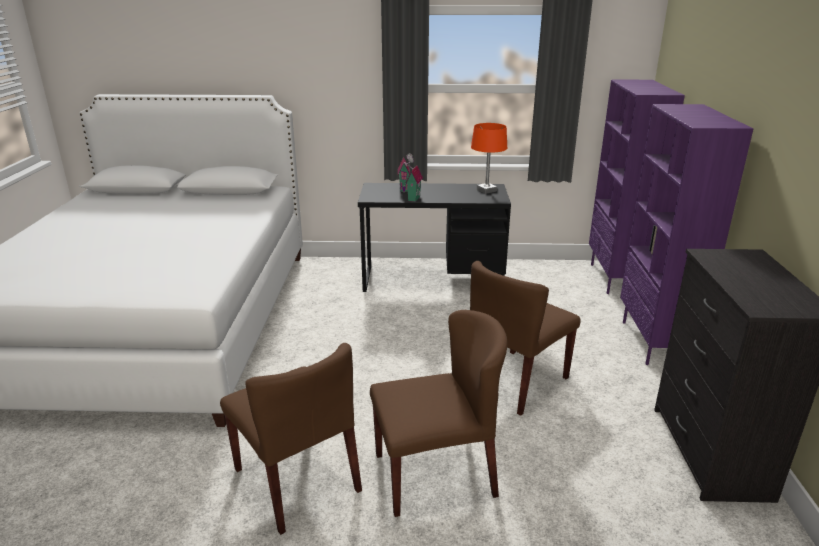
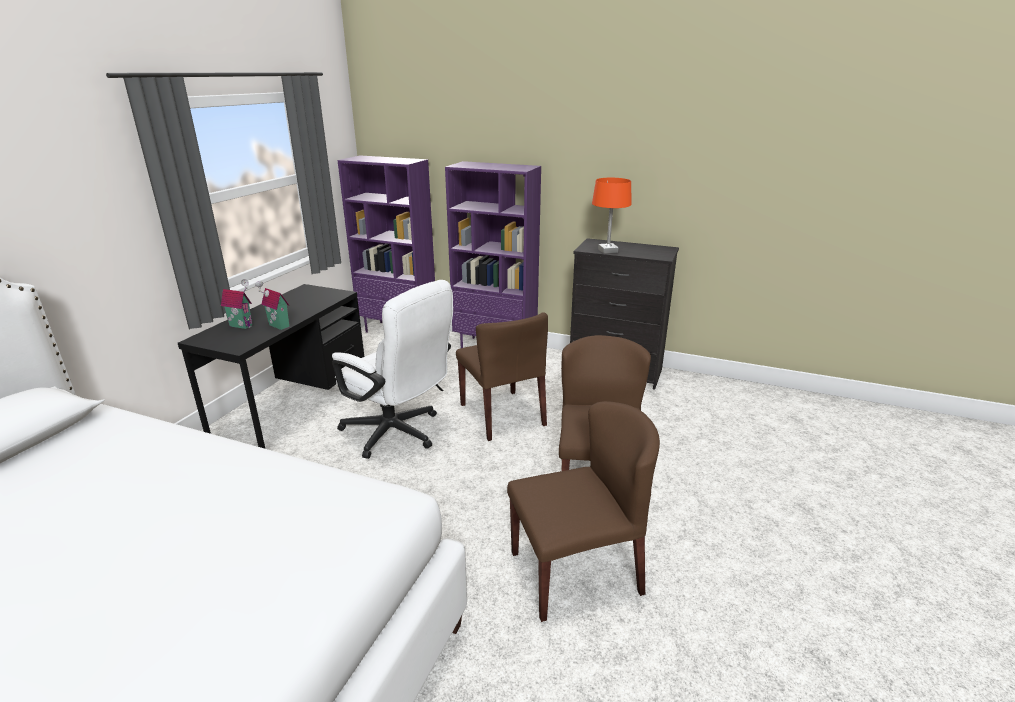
camera: 70 degrees left, 0 degrees up
orange table lamp [471,123,507,194] -> orange table lamp moved to [592,178,632,254]
none -> white office chair [332,280,453,459]

